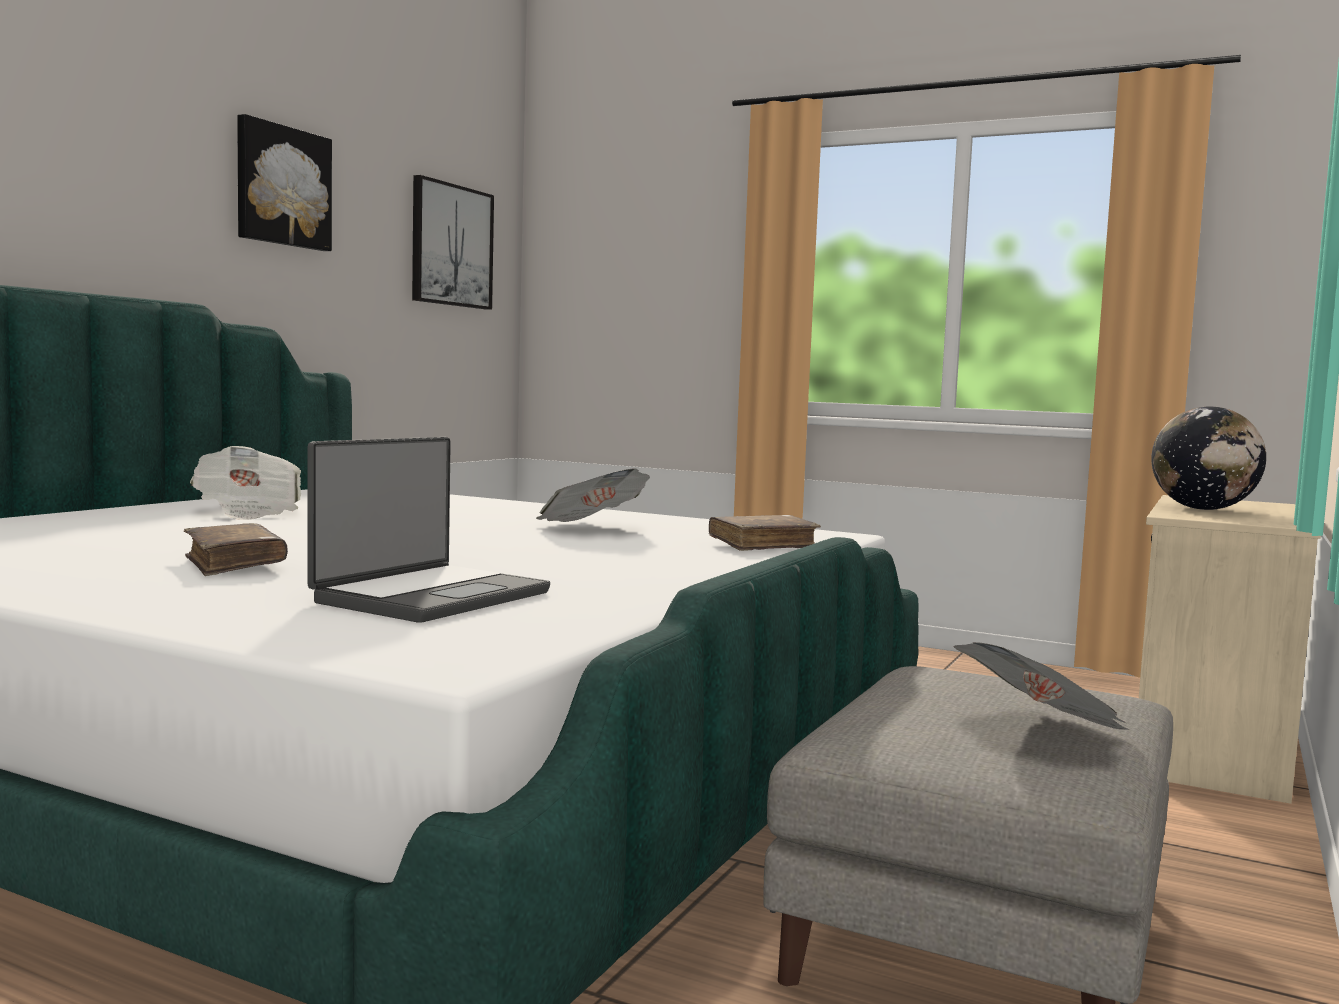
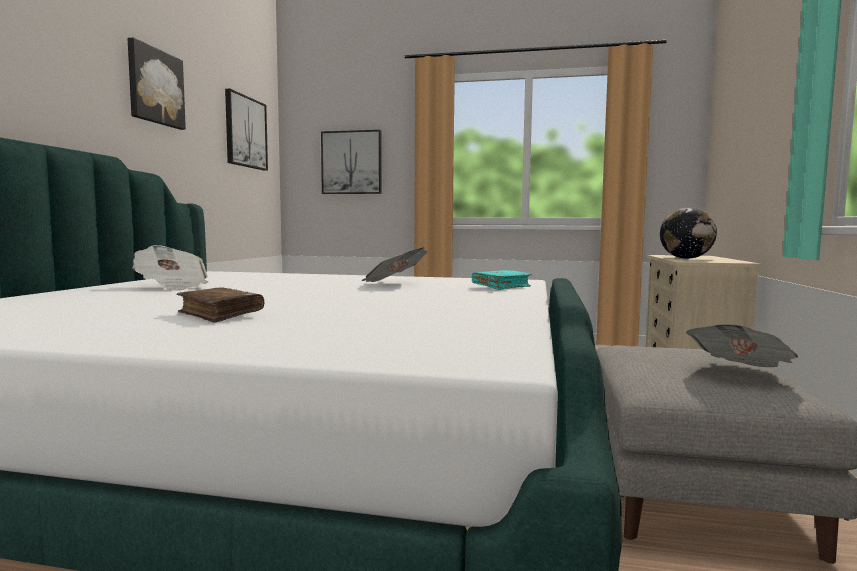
camera: 15 degrees left, 0 degrees up
laptop [308,437,550,623] -> none
brown book [709,515,821,551] -> turquoise book [472,270,532,290]
none -> picture [321,130,382,194]

